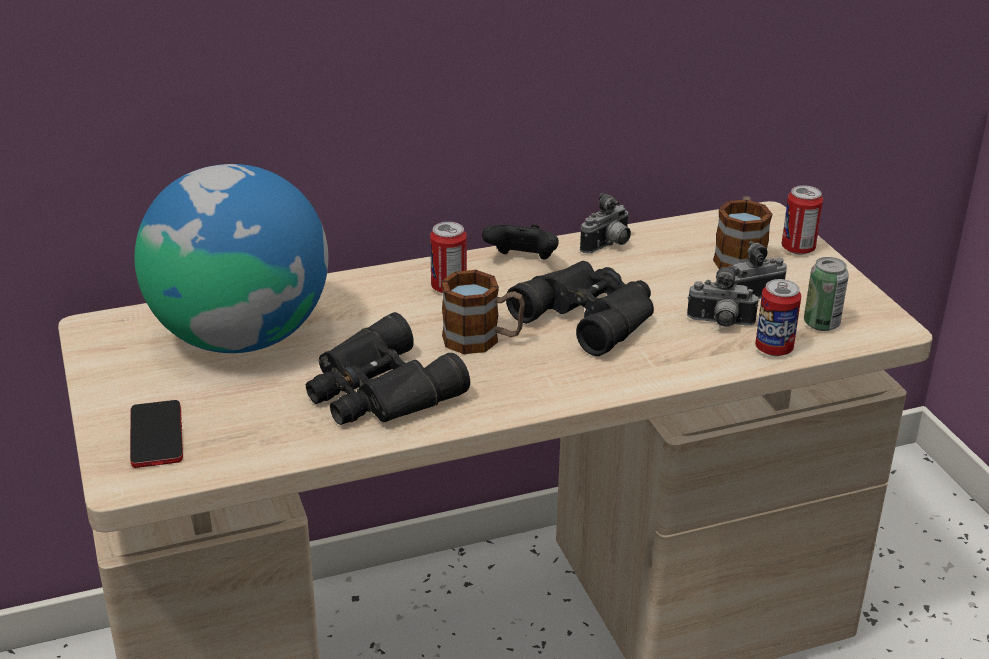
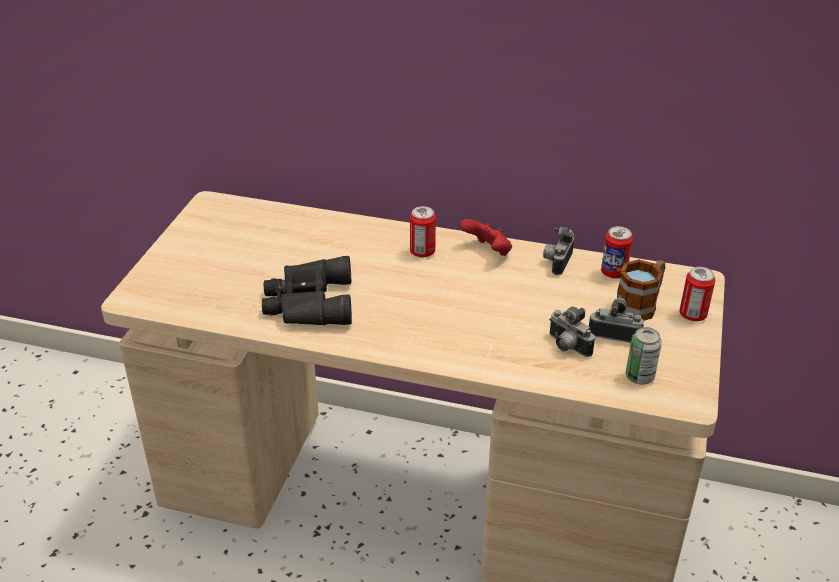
camera: 35 degrees right, 5 degrees up
phone [130,400,183,468] -> none
globe [135,164,328,353] -> none
mug [442,270,525,354] -> none
black game controller [482,224,559,260] -> red game controller [460,219,512,256]
black binoculars [506,261,654,356] -> none
camera [580,193,631,253] -> camera turned 120 degrees clockwise [543,227,574,275]
can [755,279,801,356] -> can moved to [601,226,633,279]

